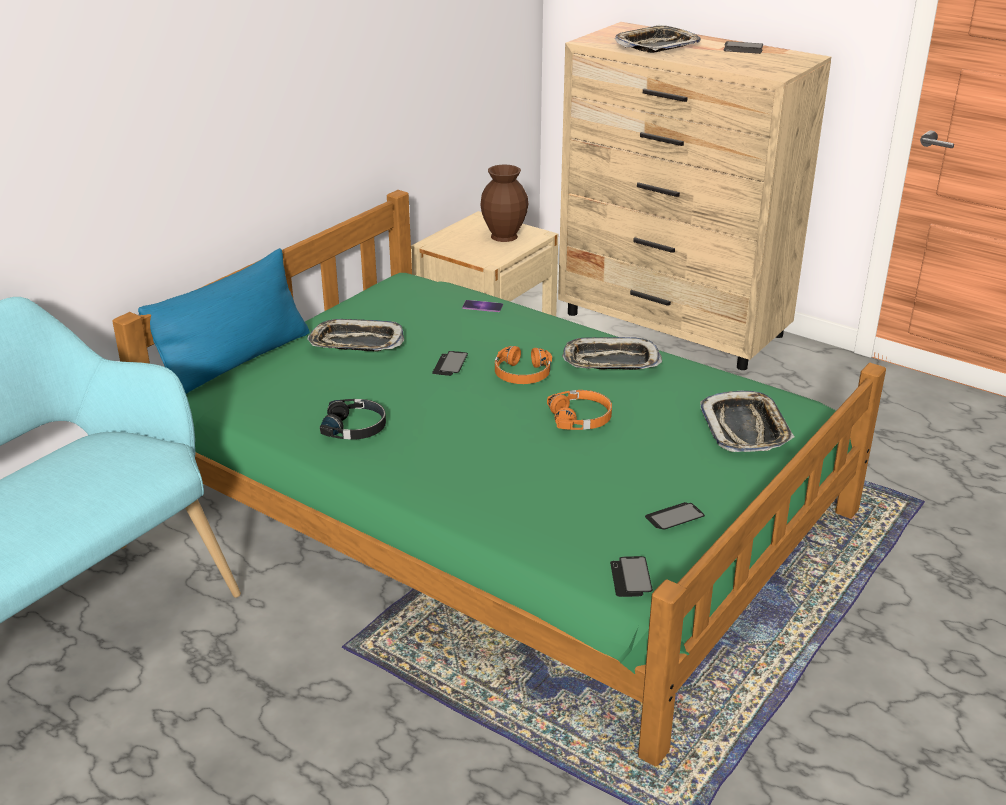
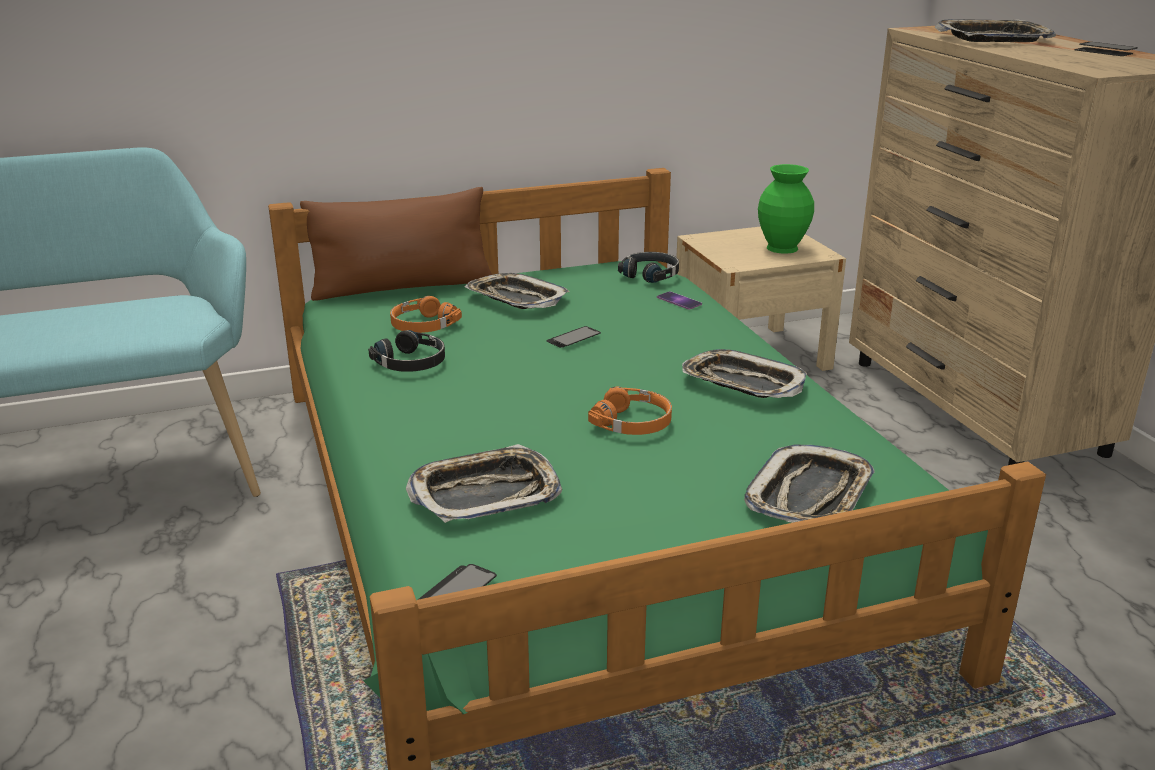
camera: 35 degrees right, 5 degrees down
blue pillow [138,248,310,394] -> brown pillow [300,187,492,301]
brown vase [481,164,528,242] -> green vase [758,164,814,254]
orange headphones [495,346,552,384] -> orange headphones moved to [390,296,462,333]
phone [645,502,705,530] -> none
none -> tray [406,444,562,523]
none -> black headphones [618,252,679,283]

